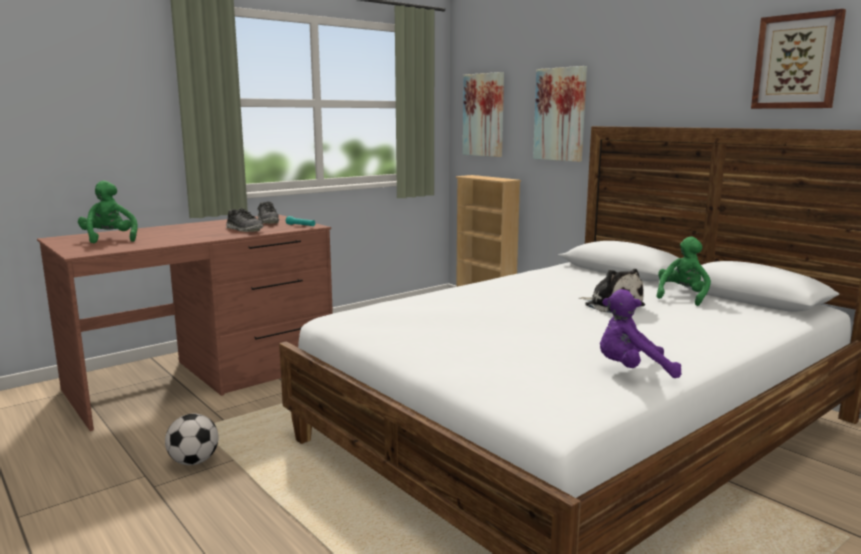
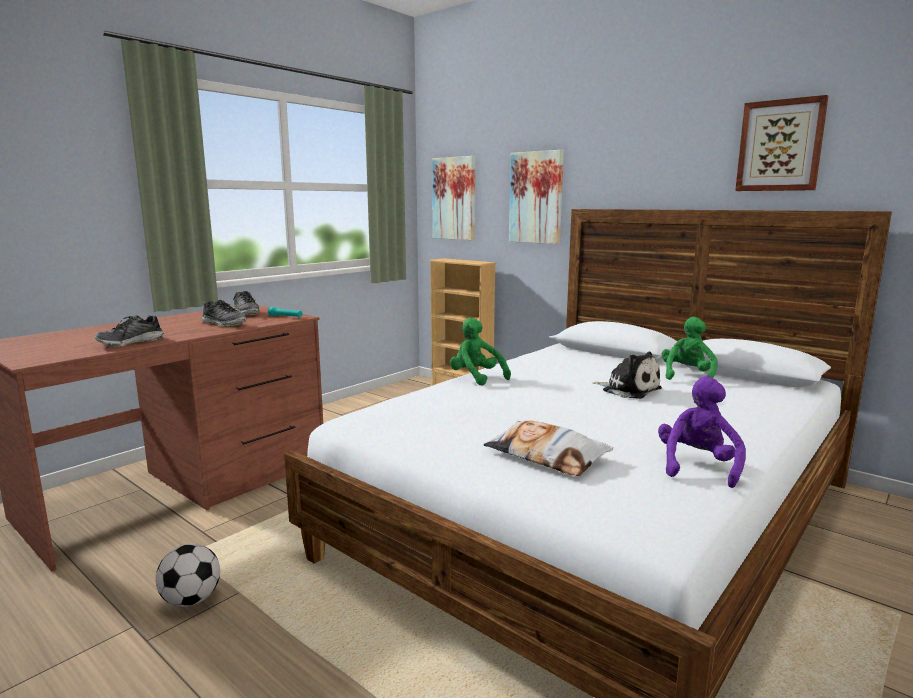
camera: 10 degrees left, 0 degrees up
green plush toy [78,181,138,243] -> green plush toy moved to [450,318,511,386]
purple plush toy [600,289,681,378] -> purple plush toy turned 120 degrees clockwise [658,376,746,488]
none -> shoe [95,315,164,347]
none -> pillow [484,420,613,476]

